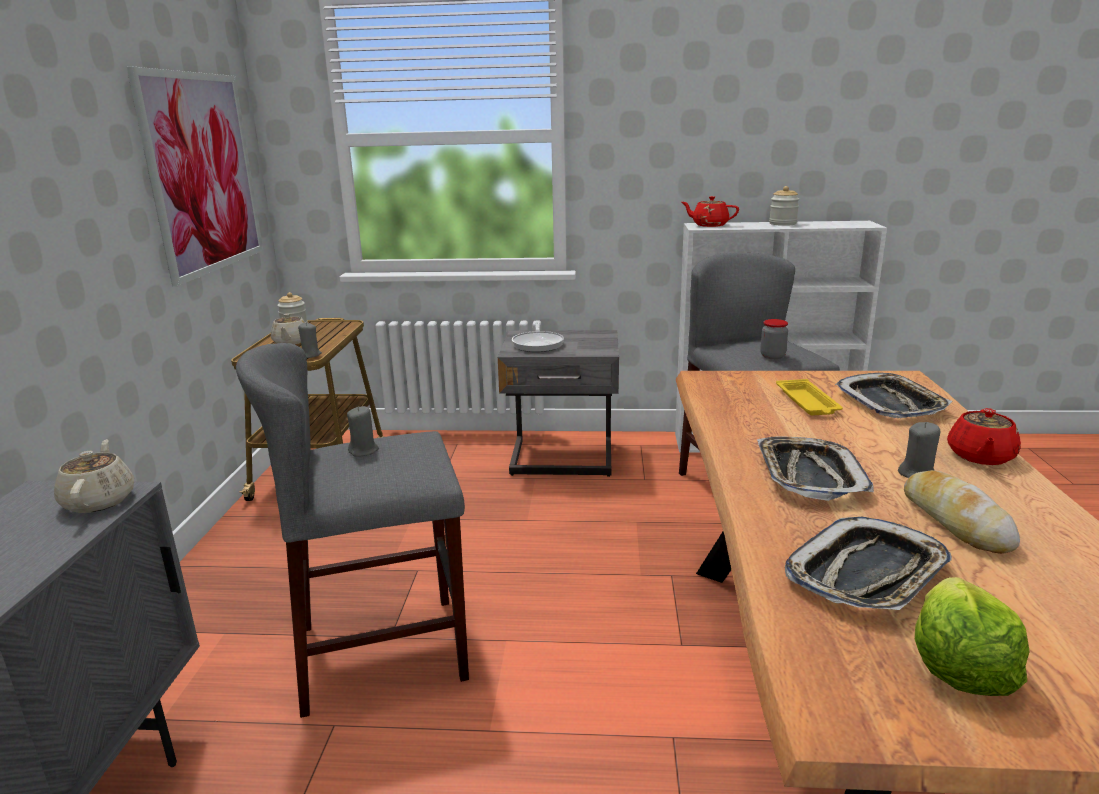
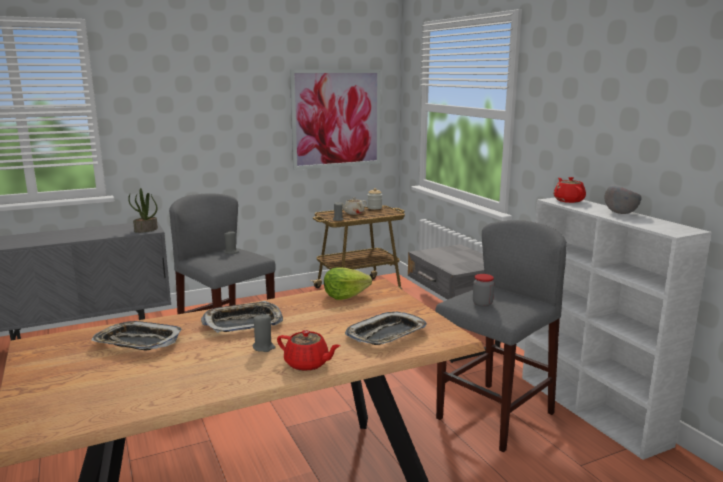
camera: 60 degrees right, 5 degrees down
beige teapot [54,439,134,513] -> potted plant [128,188,158,233]
frying pan [512,322,564,352] -> none
jar [769,186,799,226] -> grey bowl [604,185,641,214]
yellow tray [776,379,843,415] -> none
bread [904,470,1020,554] -> none
lettuce [915,577,1030,696] -> lettuce moved to [324,267,372,300]
red teapot [947,408,1021,465] -> red teapot turned 150 degrees counterclockwise [277,330,340,371]

